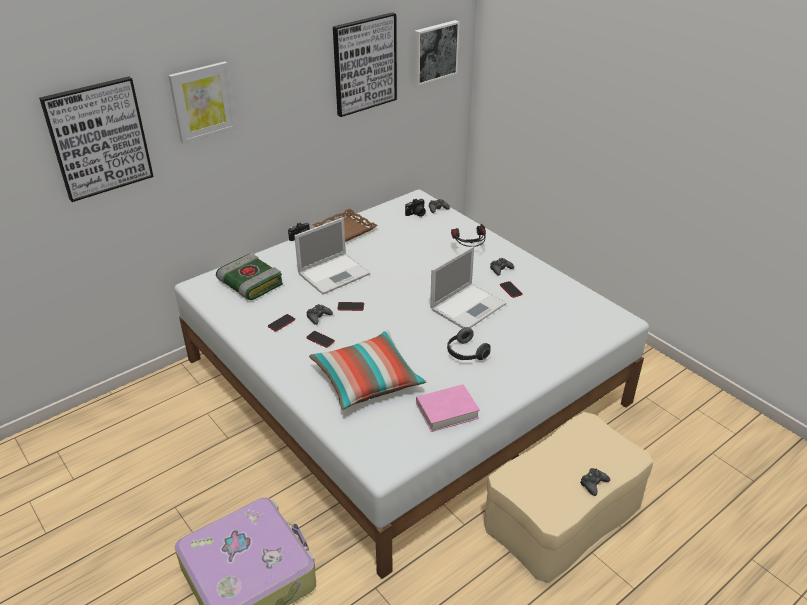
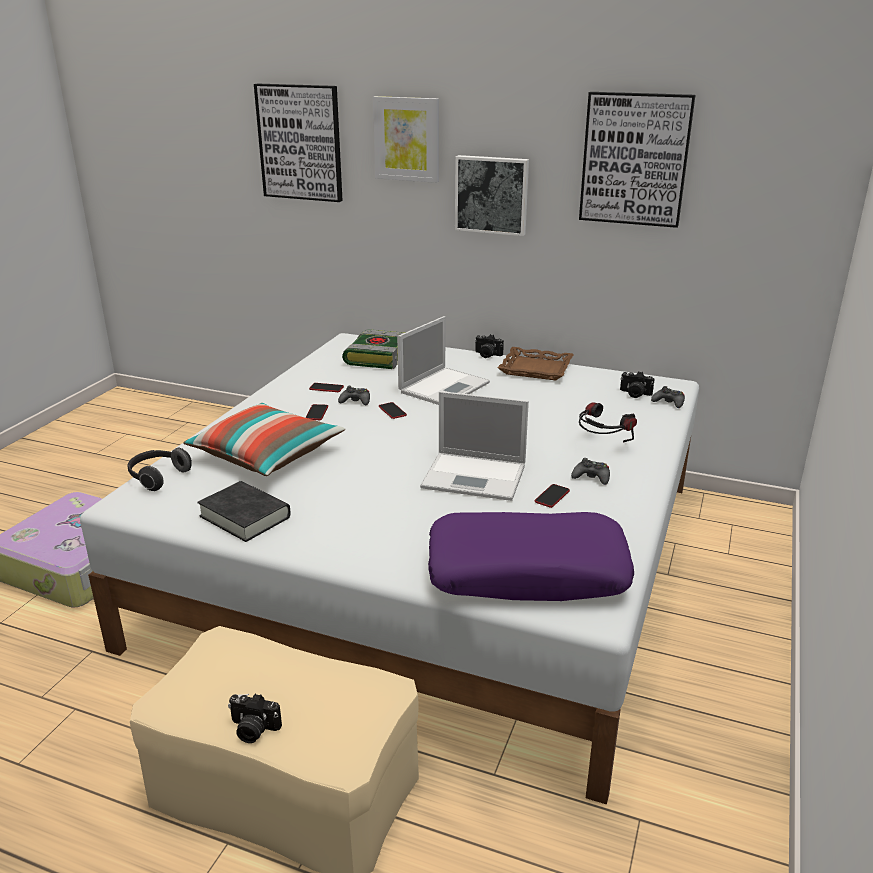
camera: 60 degrees right, 10 degrees down
laptop [294,217,370,295] -> laptop turned 75 degrees counterclockwise [397,316,490,405]
picture [414,20,460,85] -> picture moved to [455,155,529,236]
pink book [416,384,480,432] -> black book [197,481,291,542]
headphones [447,327,491,360] -> headphones moved to [128,448,192,491]
black game controller [580,468,610,496] -> camera [228,694,282,743]
none -> purple pillow [428,512,634,601]

